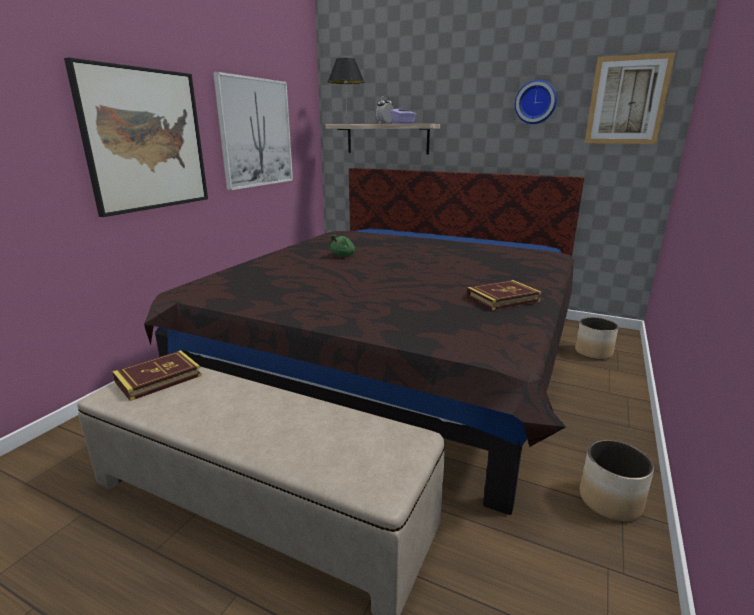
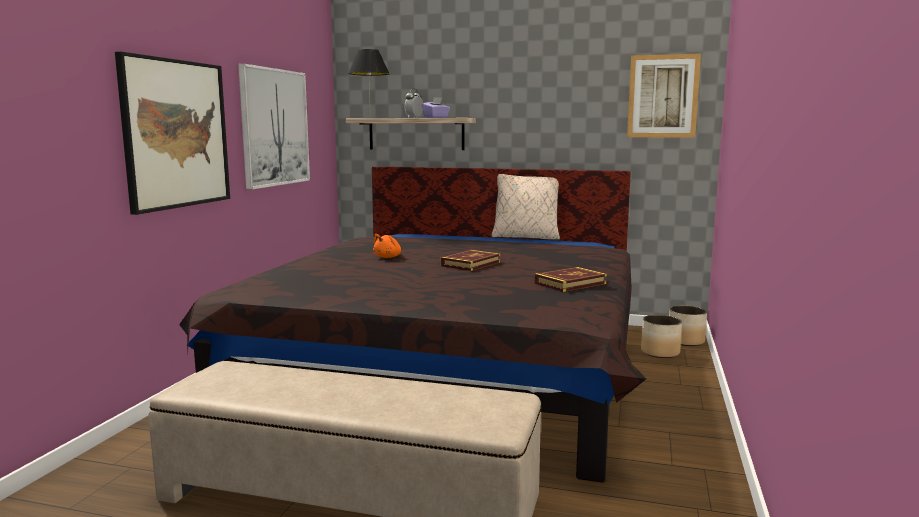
camera: 10 degrees left, 10 degrees down
book [112,350,201,401] -> book moved to [441,250,501,271]
green plush toy [330,235,356,257] -> orange plush toy [373,234,401,258]
wall clock [515,80,557,124] -> none
planter [579,439,654,521] -> planter moved to [669,305,707,346]
none -> beige pillow [491,174,560,240]

